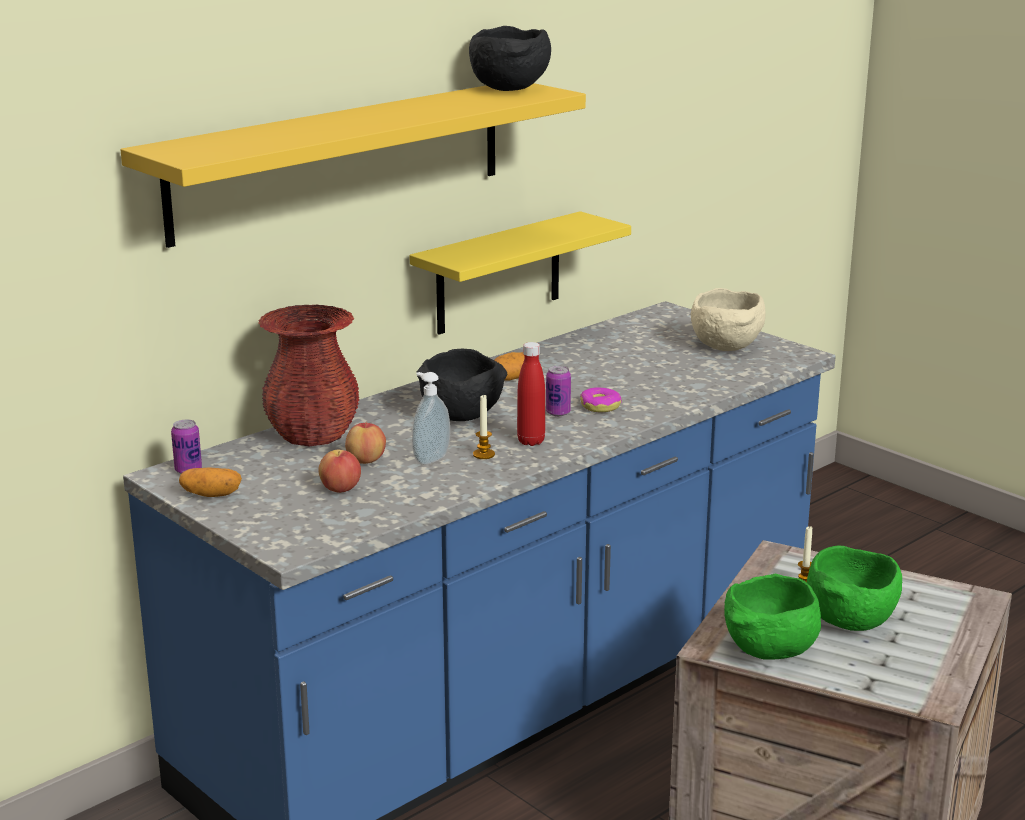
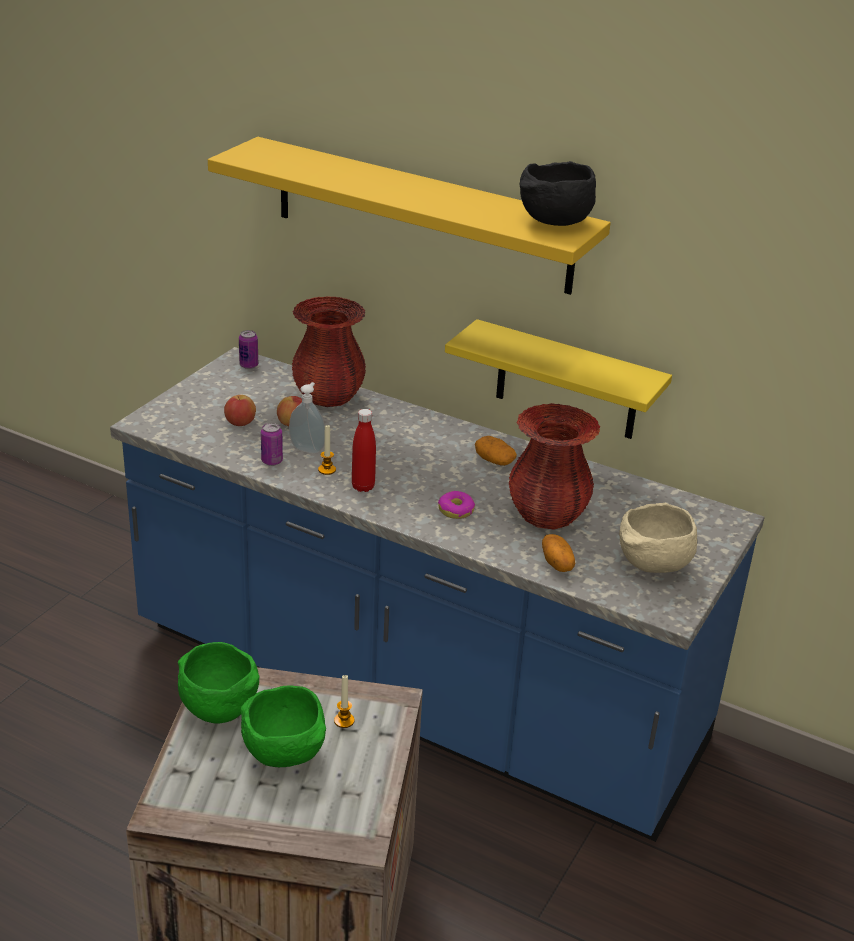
camera: 70 degrees right, 10 degrees up
potato [179,467,242,497] -> potato moved to [542,534,575,572]
black bowl [417,349,507,421] -> none
can [546,366,571,416] -> can moved to [261,423,283,466]
none -> red vase [509,403,600,530]

